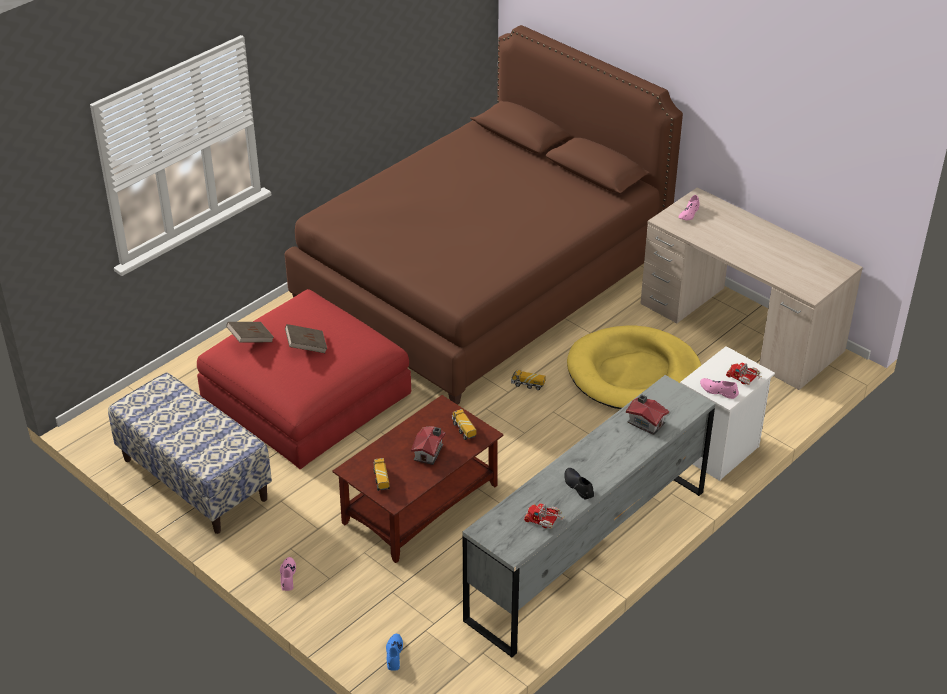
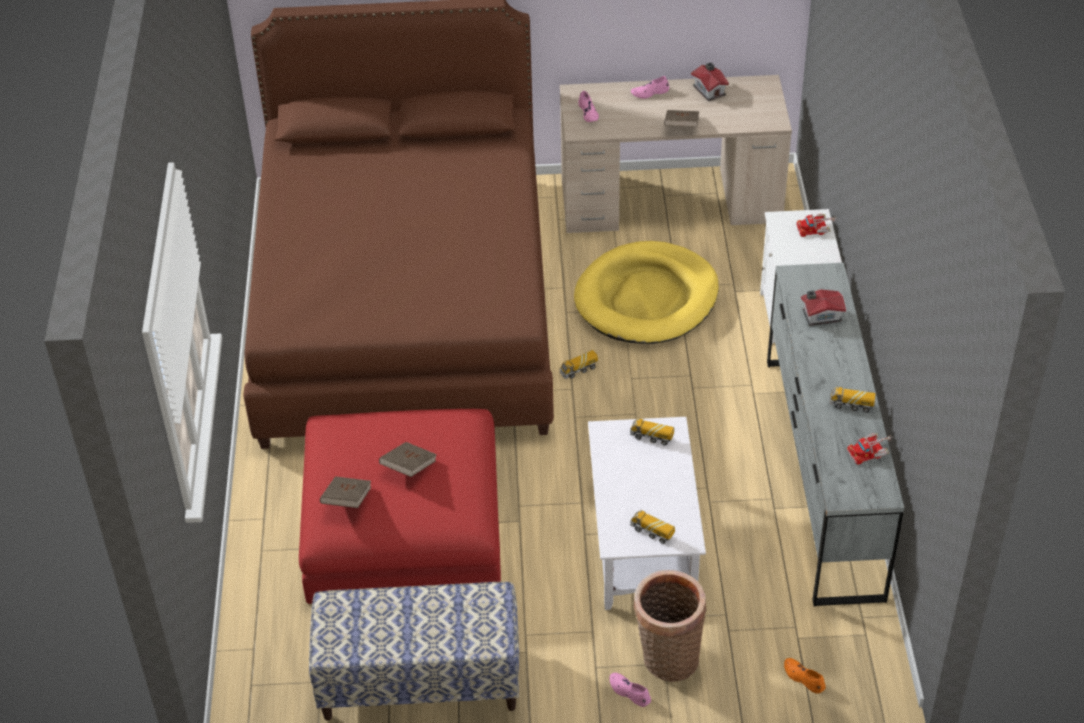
camera: 45 degrees left, 5 degrees up
brown coffee table [332,395,503,563] -> white coffee table [588,417,706,610]
blue shoe [386,634,403,671] -> orange shoe [784,658,826,694]
toy house [411,426,446,465] -> toy house moved to [691,62,729,101]
black shoe [564,468,594,500] -> toy truck [829,387,876,413]
pink shoe [700,378,739,399] -> pink shoe moved to [631,76,669,99]
none -> basket [634,570,707,682]
none -> brown book [664,110,699,127]

